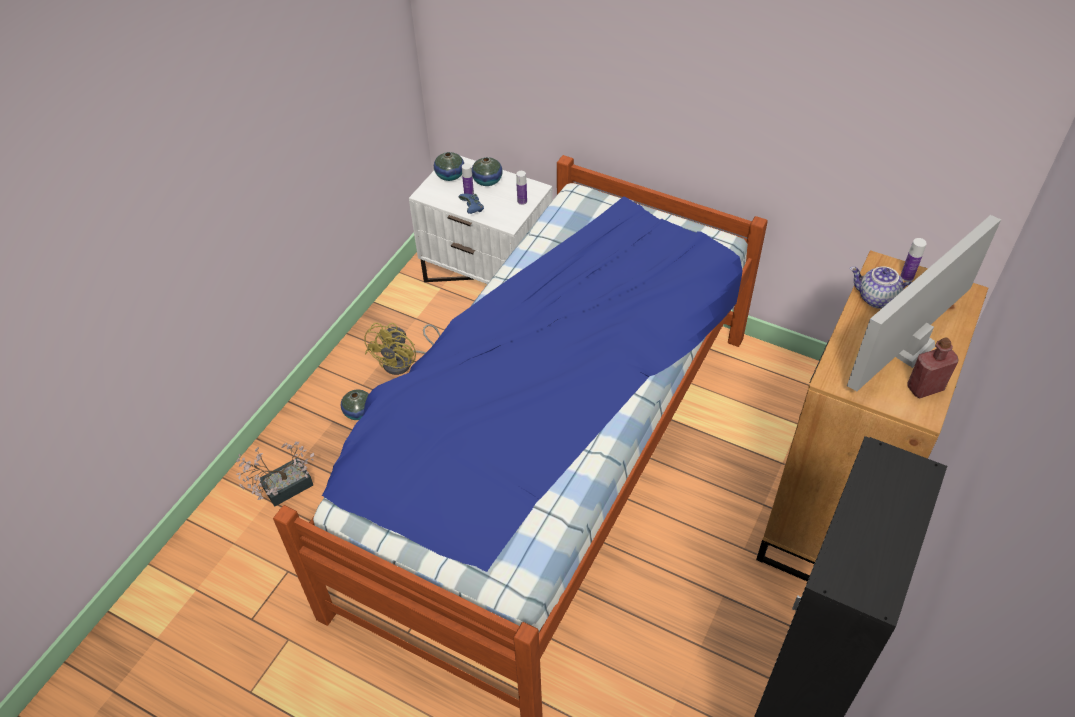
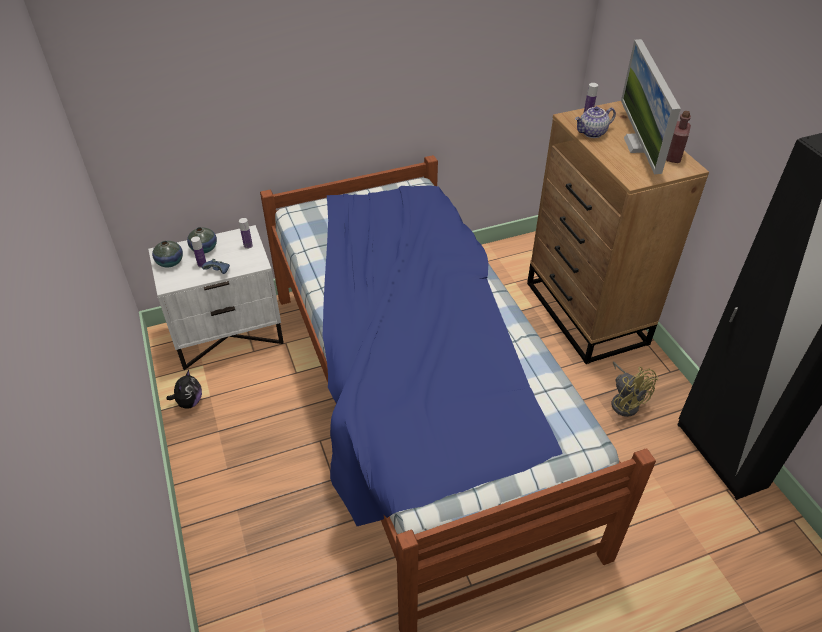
camera: 50 degrees left, 5 degrees down
potted plant [236,441,314,507] -> none
vase [341,389,369,420] -> none
yellow fan [364,323,440,375] -> yellow fan moved to [611,361,658,417]
none -> plush toy [167,369,202,409]

